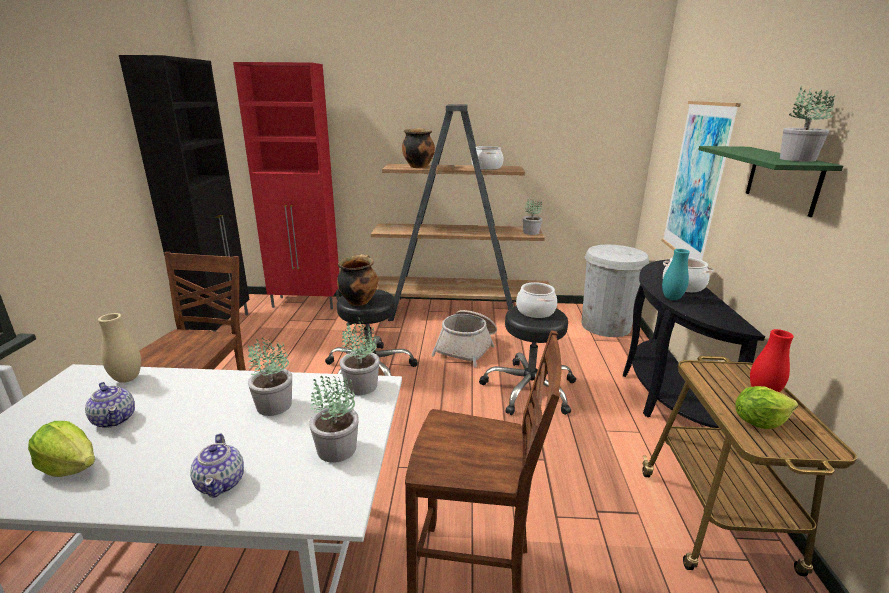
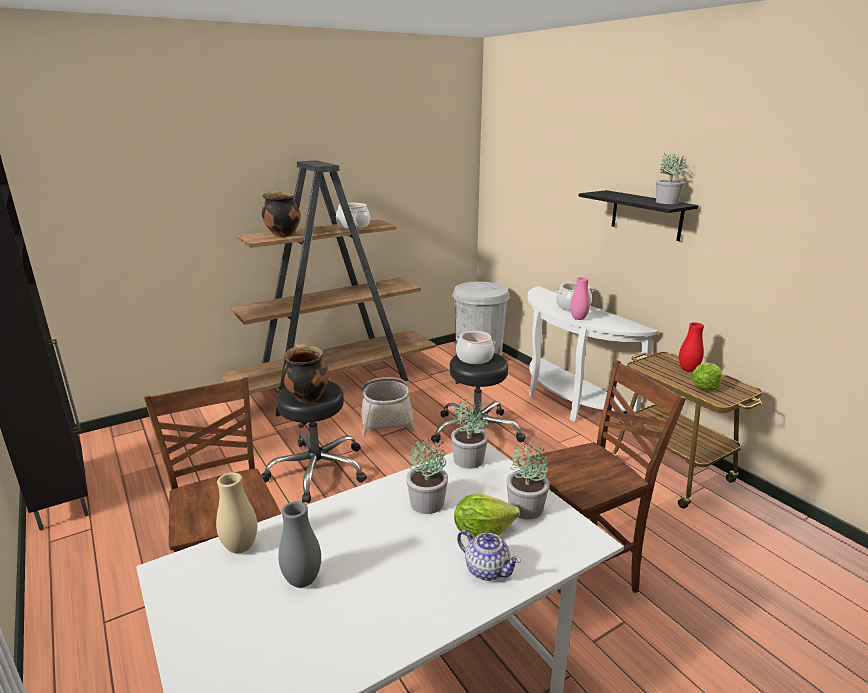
camera: 35 degrees left, 0 degrees up
lettuce [28,421,95,477] -> lettuce moved to [454,494,520,537]
teapot [85,382,135,428] -> grey vase [278,501,321,588]
red cabinet [233,62,339,309] -> none
potted plant [523,199,542,235] -> none
black console table [623,259,765,428] -> white console table [527,286,658,421]
picture [661,101,741,260] -> none
turquoise vase [662,249,690,300] -> pink vase [570,277,590,320]
green shelf [698,146,843,217] -> black shelf [578,190,699,241]

